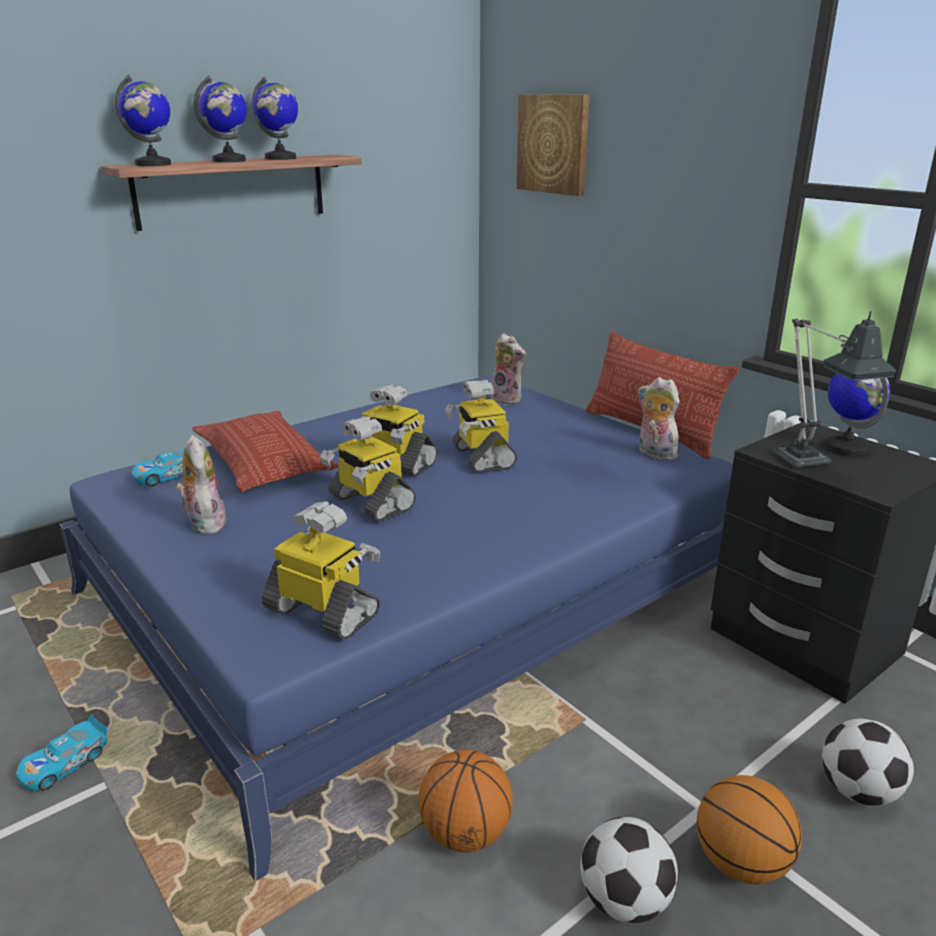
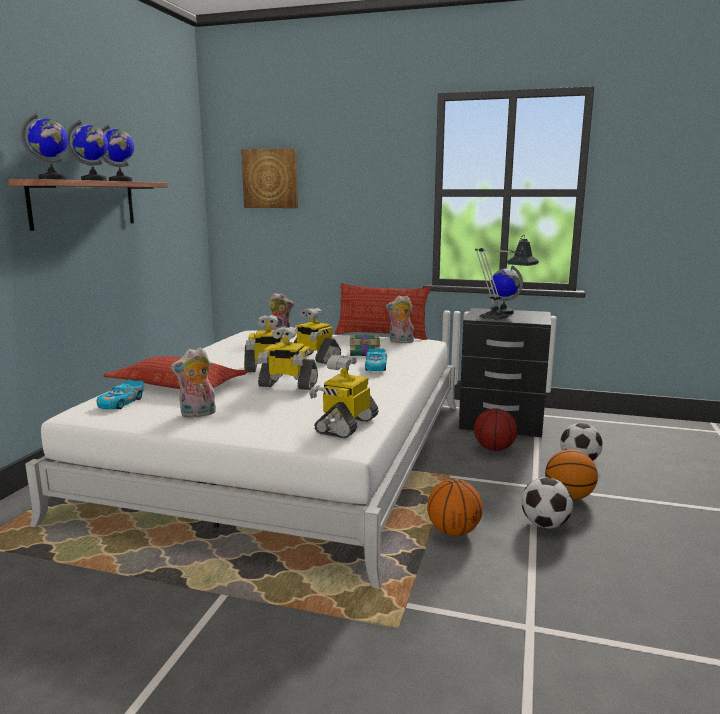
camera: 35 degrees left, 10 degrees down
toy car [16,715,107,791] -> toy car moved to [365,348,387,371]
blue bed [59,376,733,881] -> white bed [25,331,456,589]
plush toy [176,435,227,534] -> plush toy turned 60 degrees counterclockwise [171,347,216,418]
toy robot [262,501,380,640] -> toy robot turned 60 degrees counterclockwise [309,355,379,438]
none -> book [350,335,380,356]
none -> basketball [474,408,517,451]

